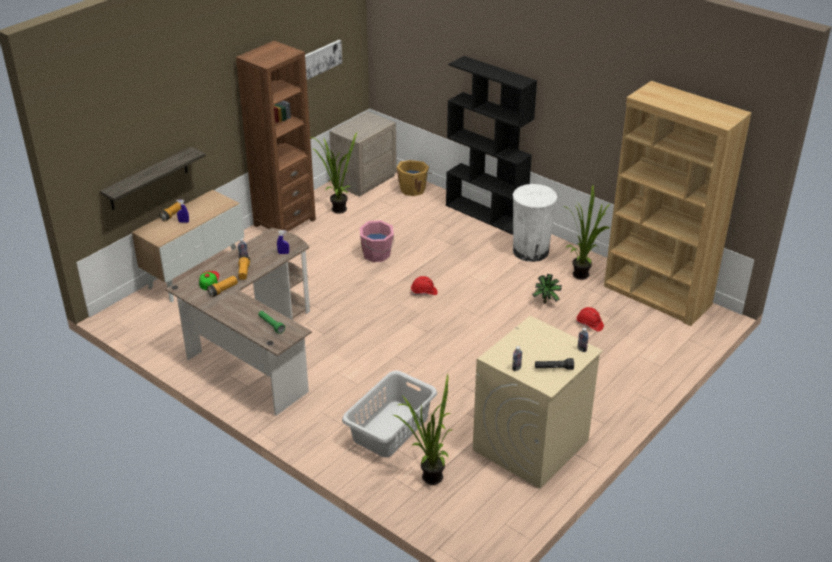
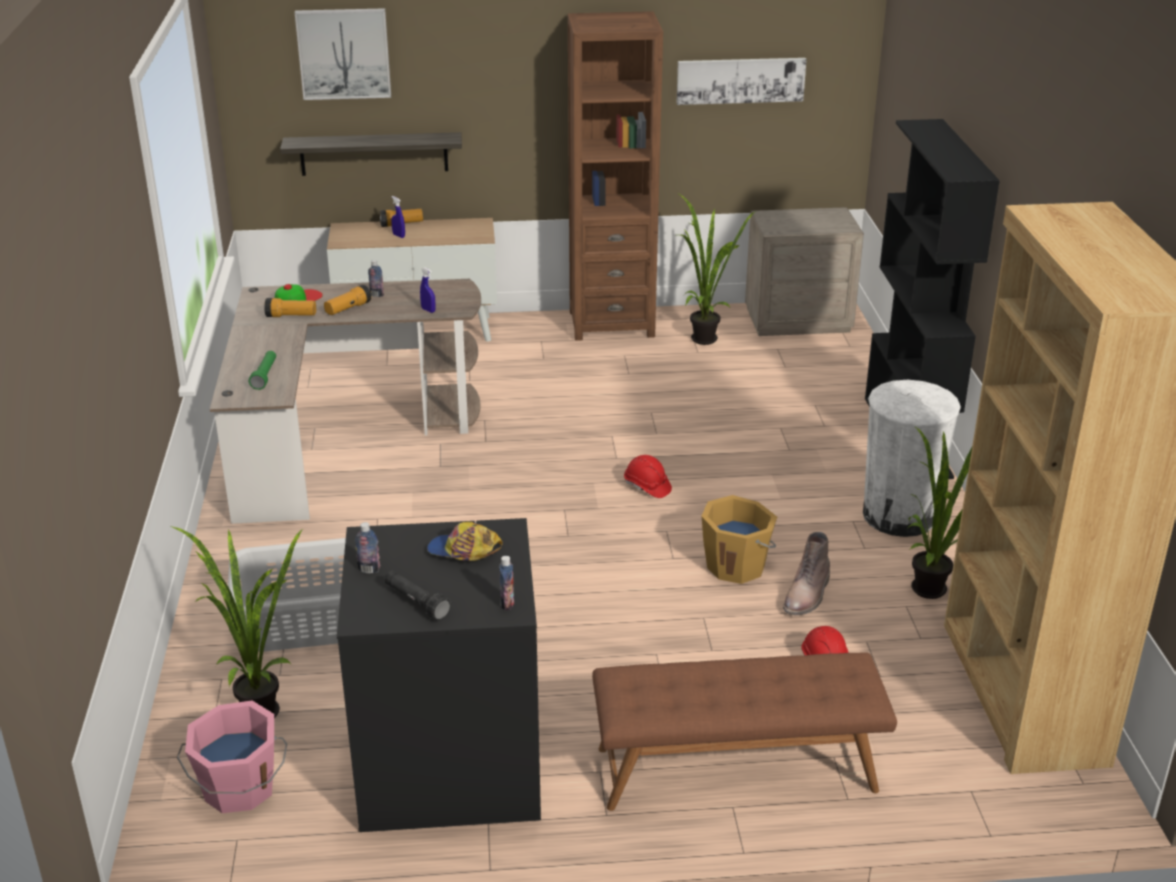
camera: 45 degrees right, 5 degrees down
pink bucket [360,220,394,262] -> pink bucket moved to [177,700,287,813]
orange bucket [395,160,431,196] -> orange bucket moved to [702,495,777,584]
beige washing machine [473,316,603,489] -> black washing machine [337,518,541,832]
potted plant [532,274,562,303] -> brown boot [783,532,830,615]
none -> picture [295,8,391,100]
none -> cap [427,522,503,561]
none -> brown bench [592,652,897,811]

